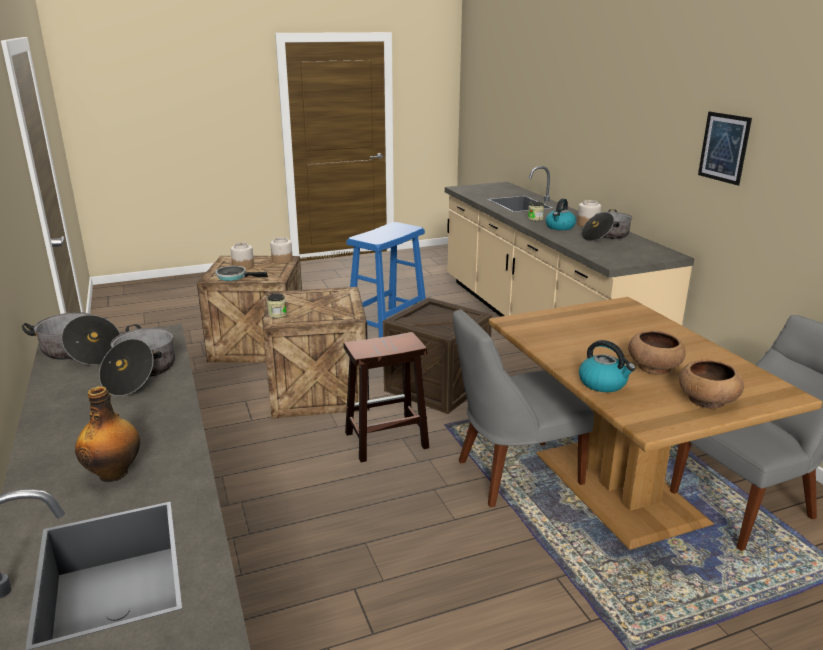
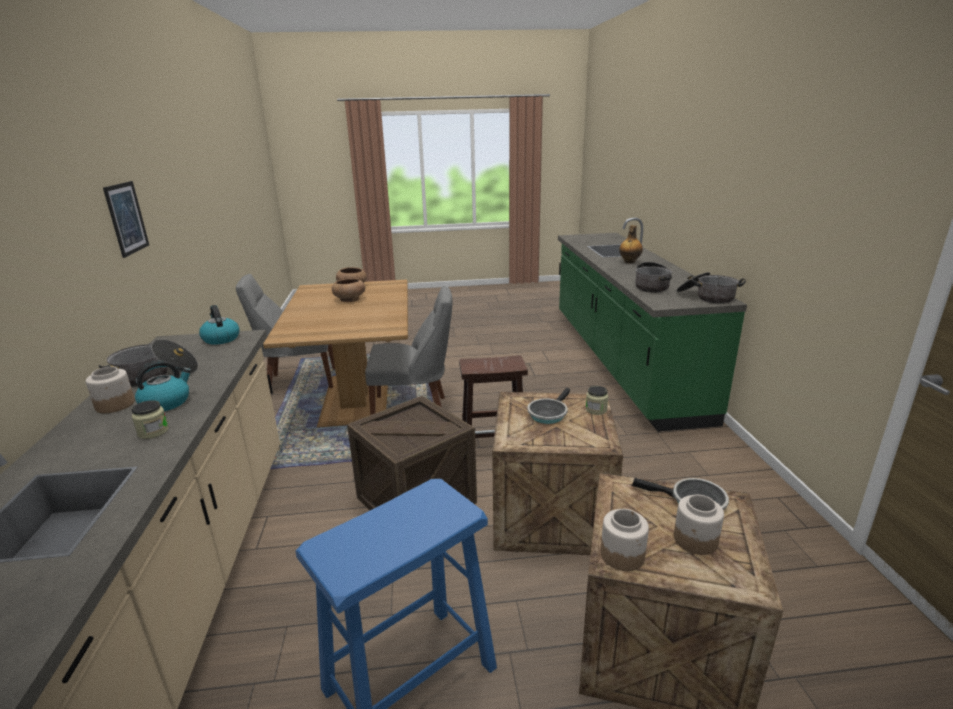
camera: 165 degrees left, 0 degrees up
kettle [579,340,636,392] -> kettle moved to [199,305,239,345]
none -> frying pan [527,388,570,424]

